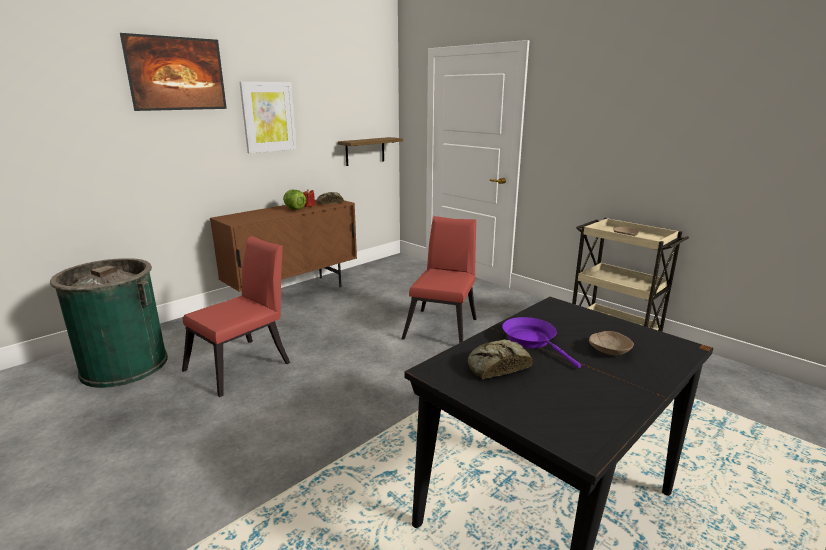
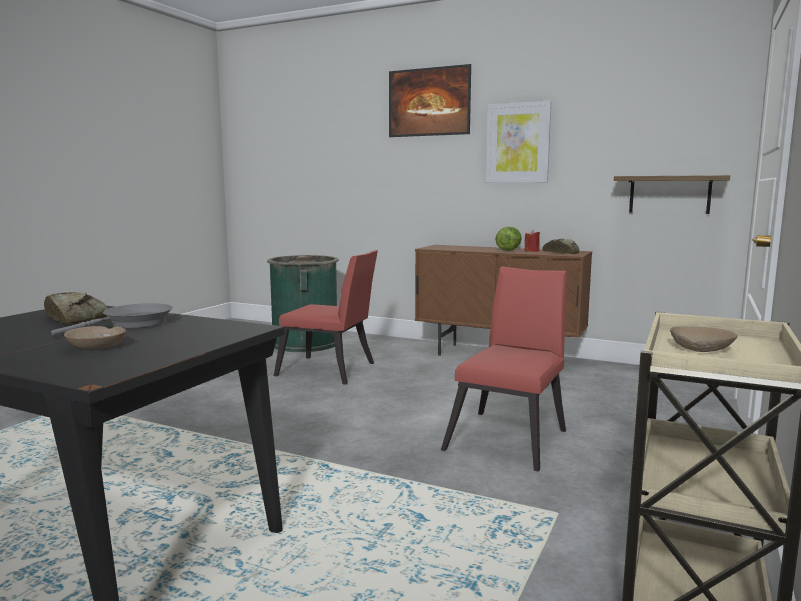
camera: 70 degrees right, 10 degrees down
red chair [402,216,476,343] -> red chair turned 60 degrees counterclockwise [441,266,567,472]
purple frying pan [502,317,581,368] -> grey frying pan [51,303,173,336]

